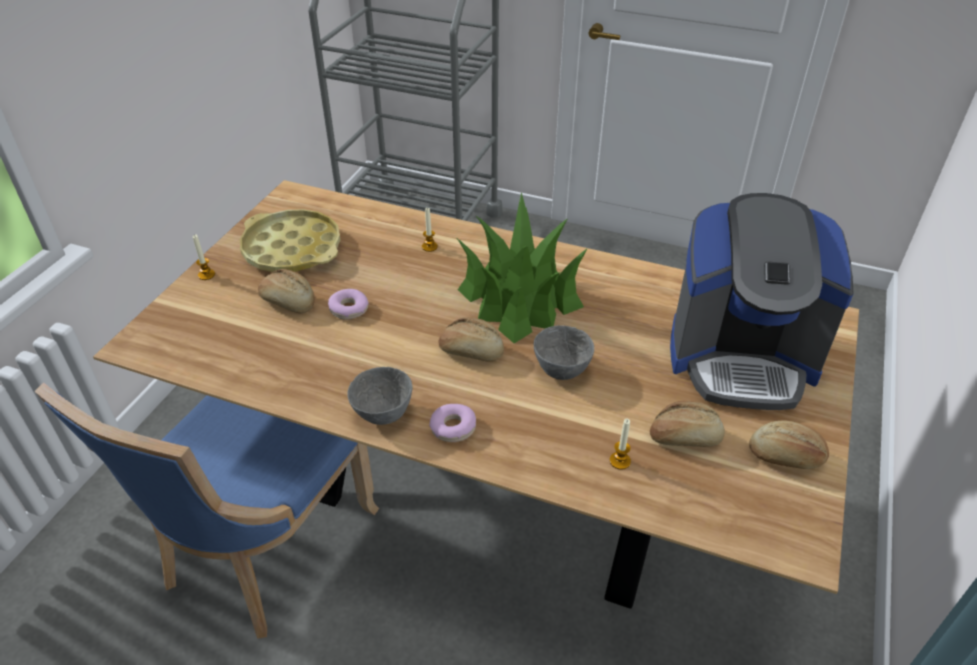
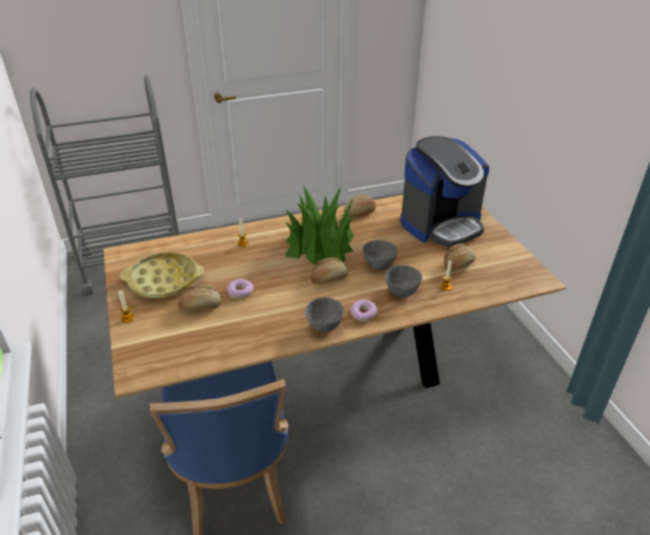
camera: 40 degrees left, 5 degrees down
bread [749,421,829,469] -> bread moved to [344,195,376,218]
none -> grey bowl [385,265,422,297]

